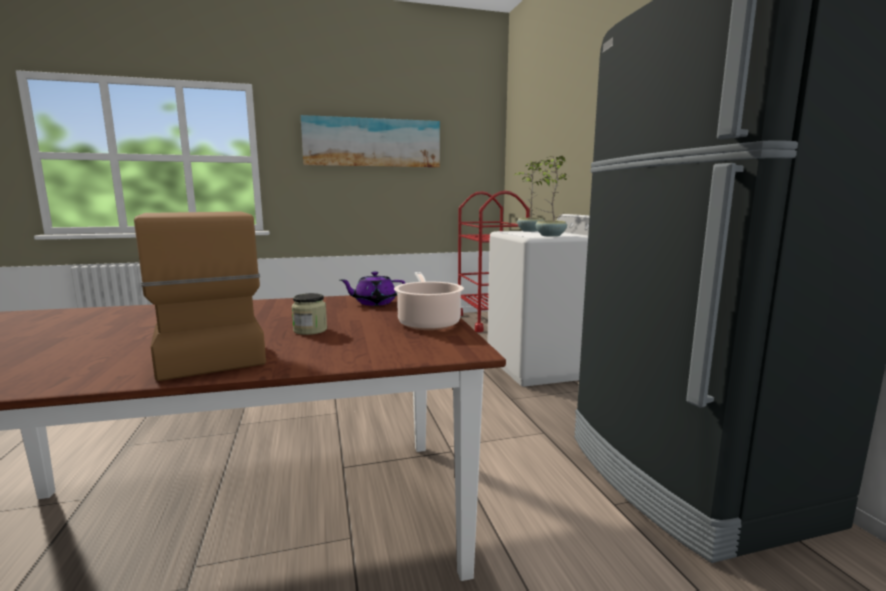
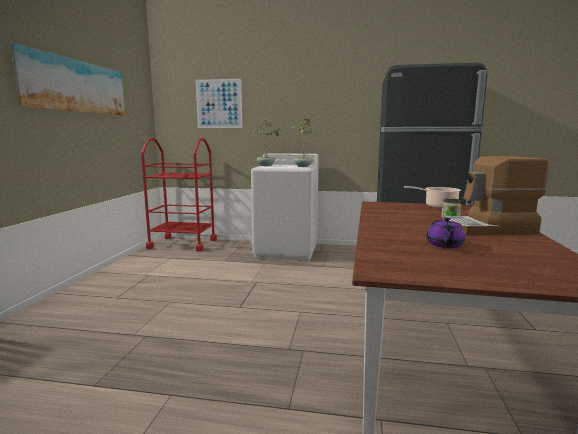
camera: 65 degrees left, 0 degrees up
purple teapot [340,271,405,306] -> purple teapot moved to [426,217,465,248]
none -> picture [196,79,243,128]

